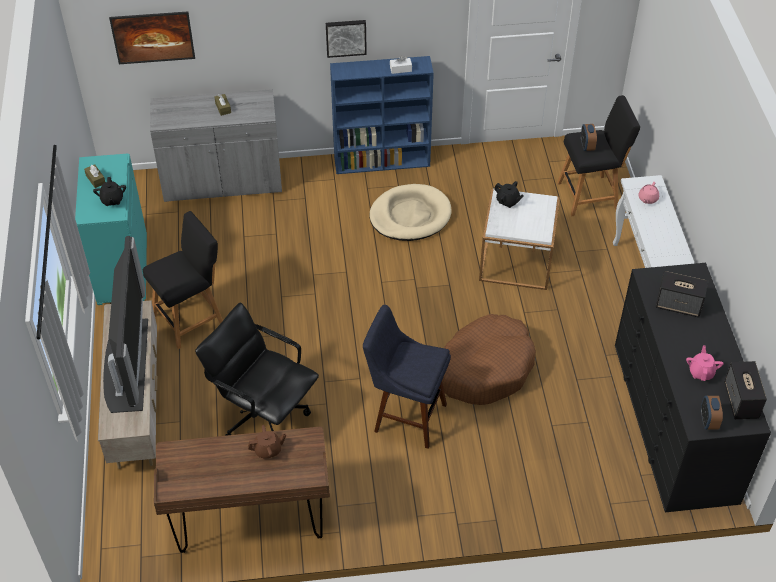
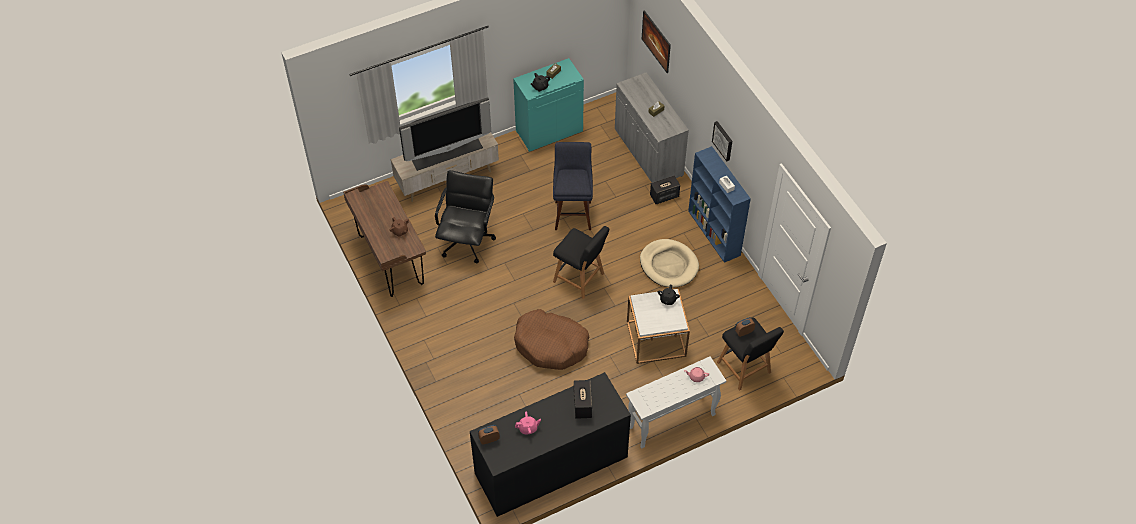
camera: 70 degrees right, 5 degrees up
black stool [143,211,223,349] -> black stool moved to [553,226,609,299]
blue stool [363,305,451,449] -> blue stool moved to [553,142,593,230]
speaker [724,361,767,419] -> speaker moved to [650,176,680,204]

